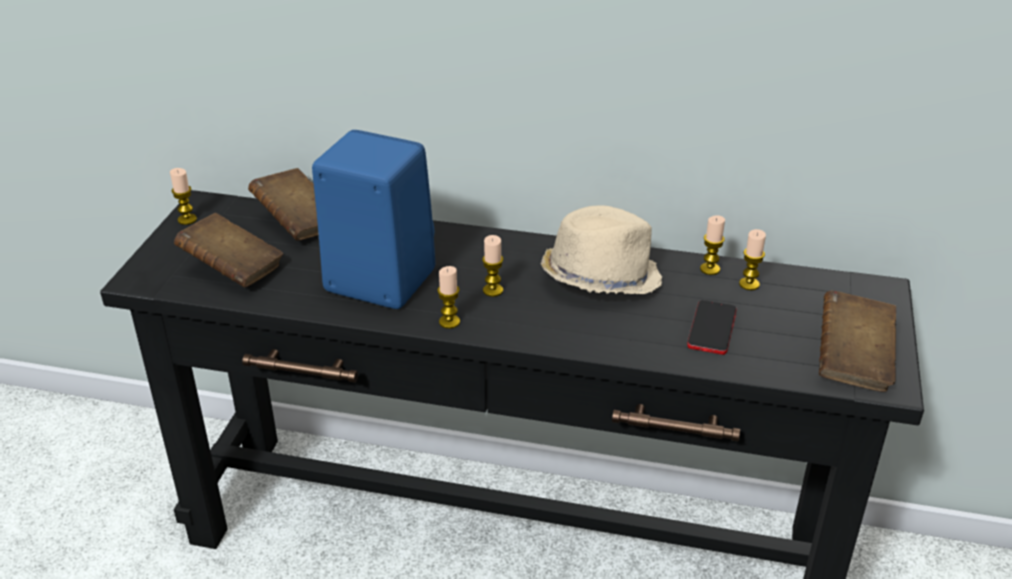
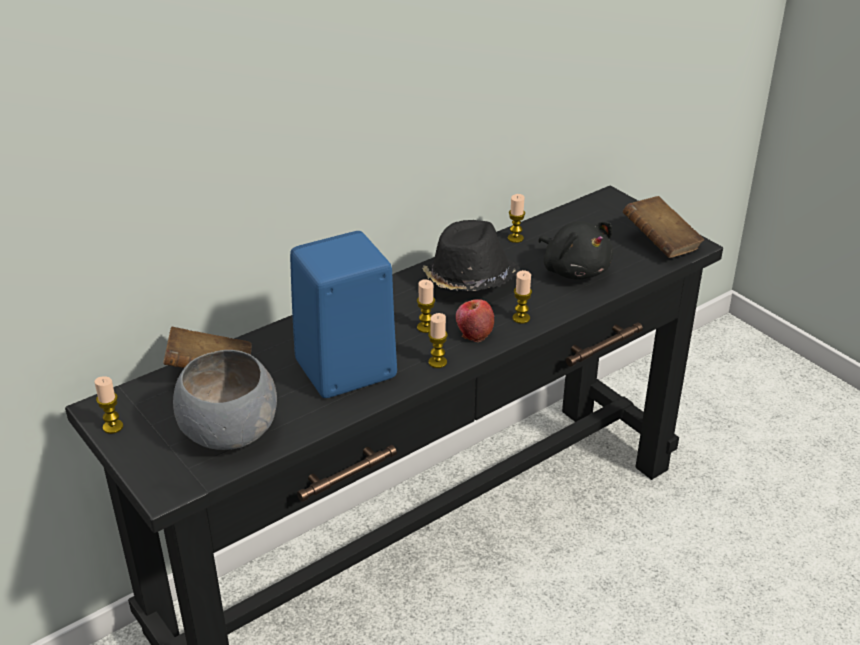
camera: 50 degrees left, 0 degrees up
brown book [174,213,283,288] -> grey bowl [173,350,277,450]
beige hat [541,205,662,294] -> black hat [422,220,520,291]
phone [687,300,736,355] -> black plush toy [538,221,613,280]
candle [739,229,766,290] -> candle moved to [513,270,532,324]
none -> apple [456,299,494,342]

